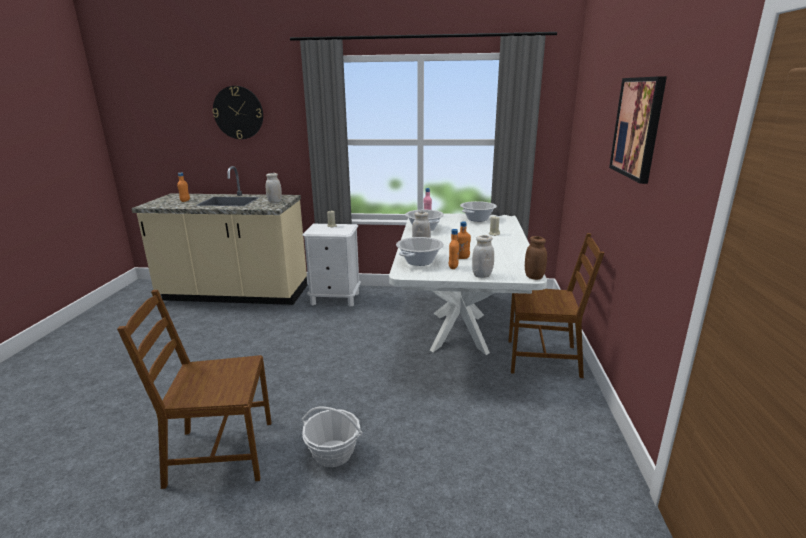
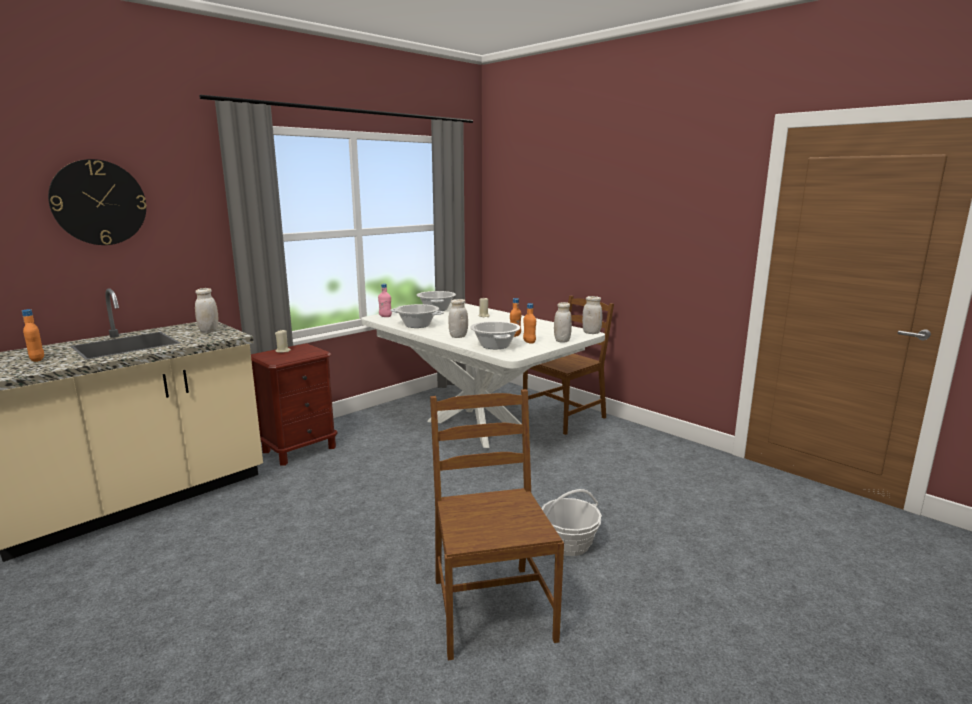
camera: 50 degrees left, 5 degrees down
brown chair [117,290,271,489] -> brown chair turned 135 degrees clockwise [430,389,564,661]
white nightstand [302,224,361,307] -> brown nightstand [251,343,337,466]
brown jar [525,236,547,280] -> white jar [582,296,602,334]
picture [609,76,667,184] -> none

